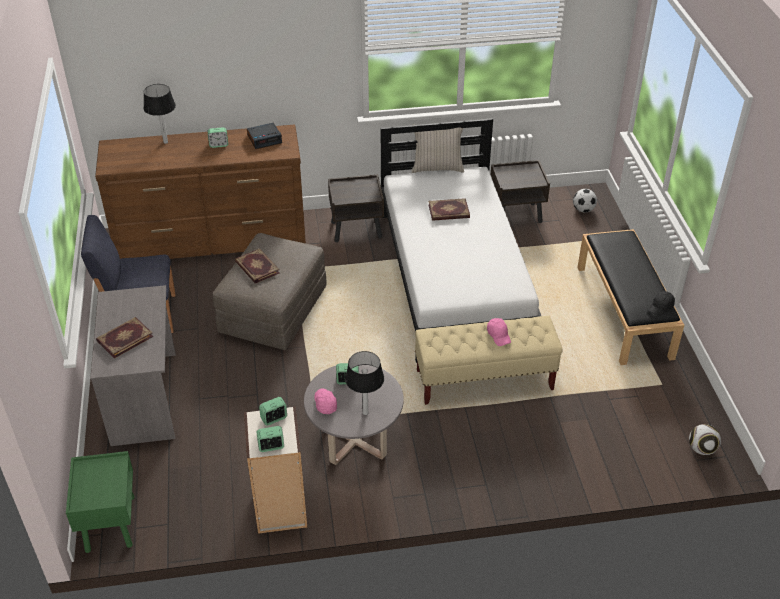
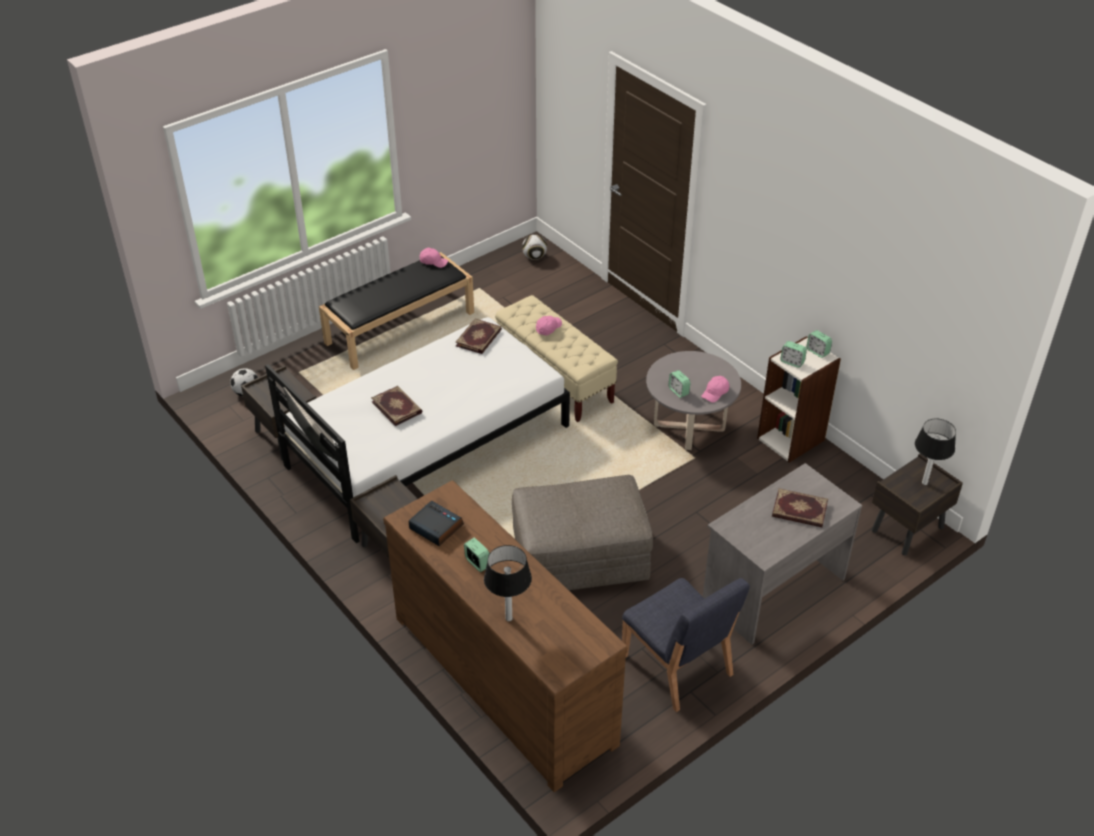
camera: 120 degrees left, 0 degrees up
green nightstand [66,451,135,553] -> brown nightstand [872,454,963,555]
book [235,248,279,284] -> book moved to [455,318,502,354]
table lamp [345,351,384,415] -> table lamp moved to [915,418,956,485]
black cap [648,291,675,316] -> pink cap [420,248,448,268]

